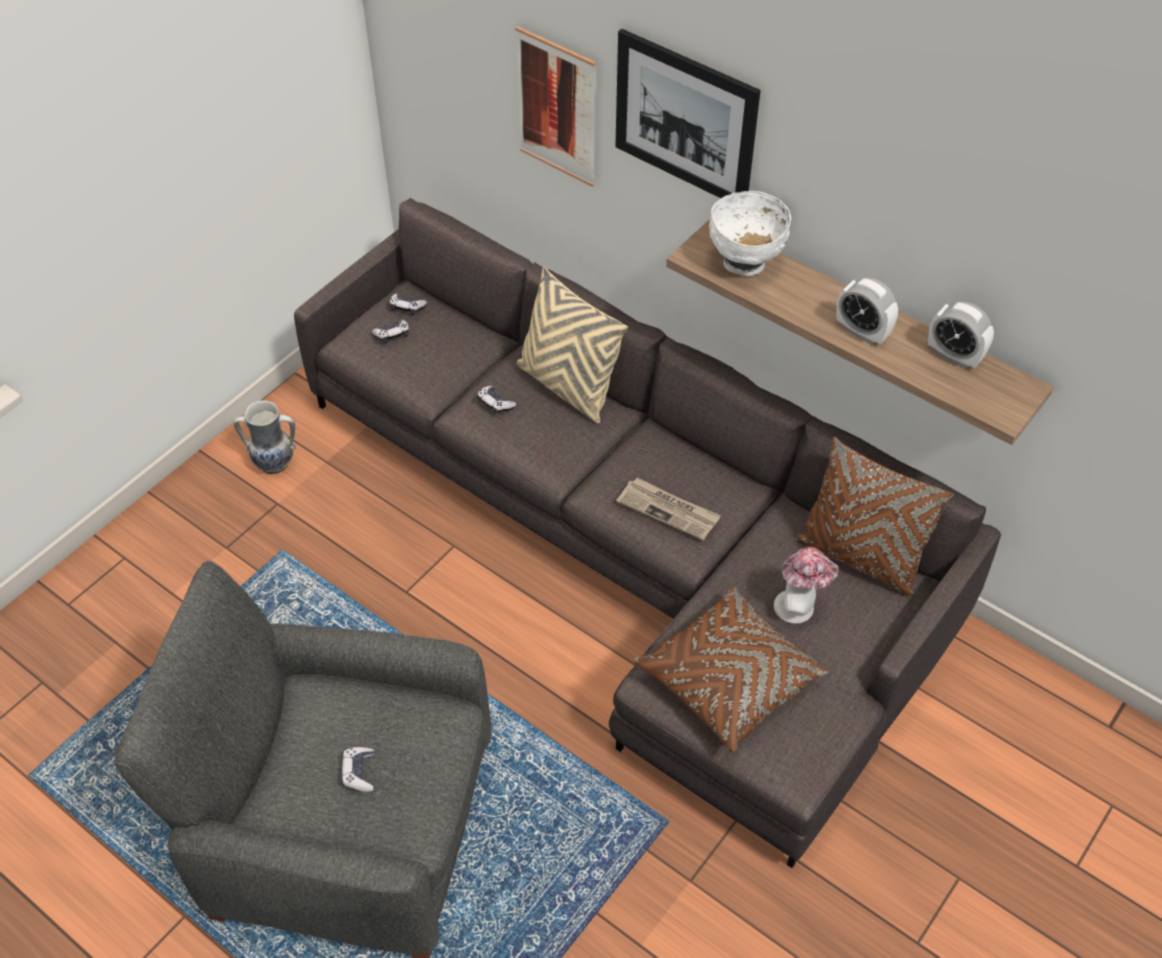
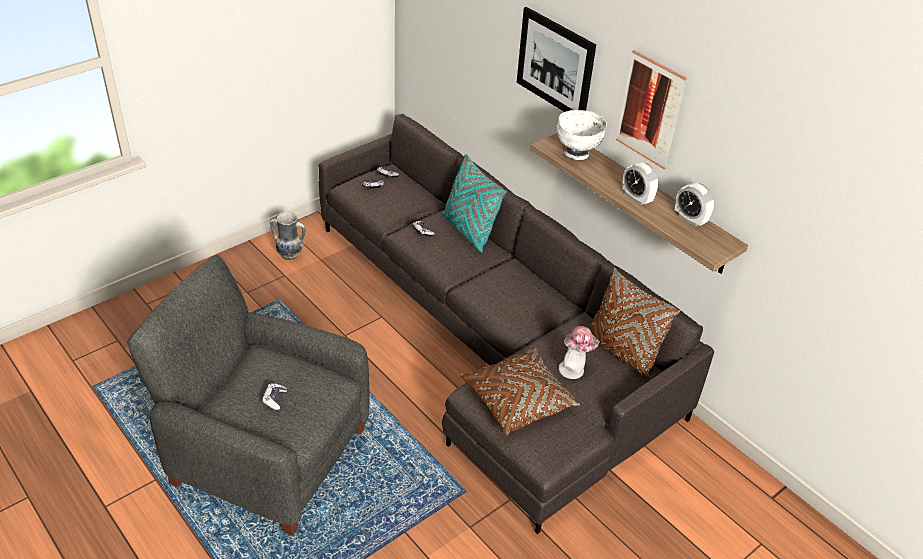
camera: 10 degrees right, 10 degrees down
picture [515,26,596,187] -> picture moved to [616,50,687,170]
beige pillow [516,267,628,423] -> turquoise pillow [442,154,507,253]
newspaper [616,478,721,541] -> none

